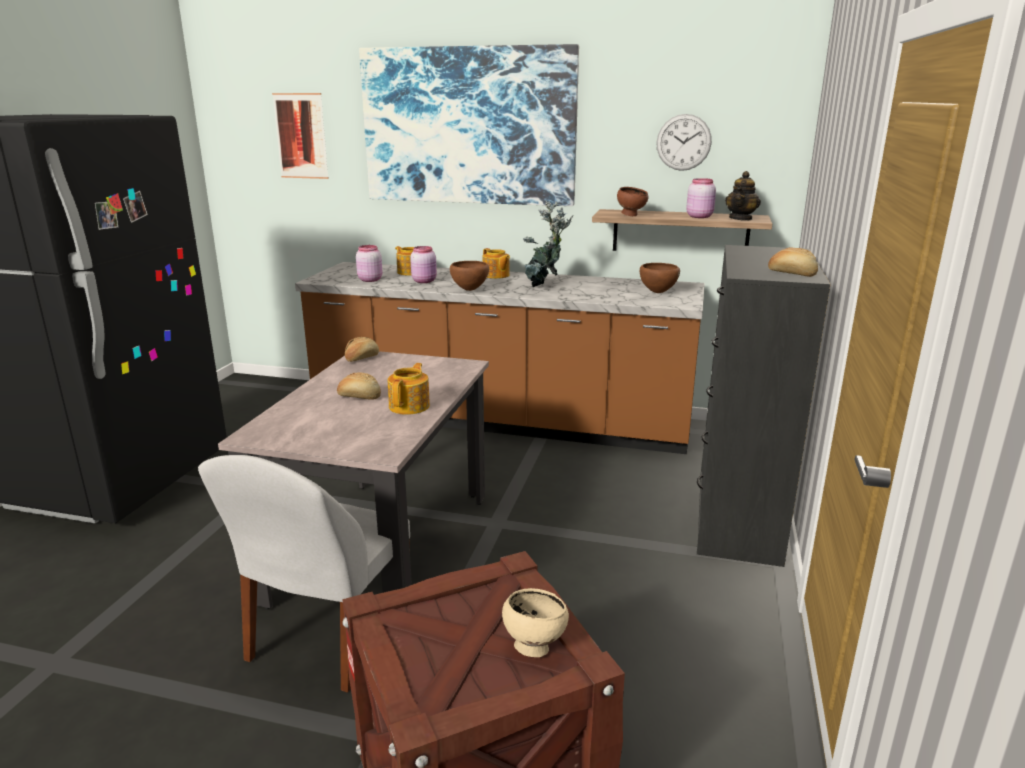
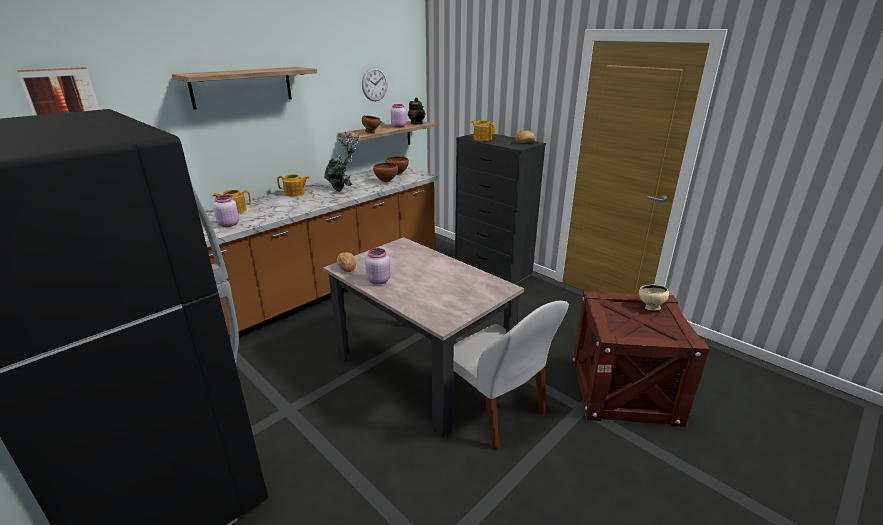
camera: 60 degrees left, 5 degrees up
bread [337,373,381,400] -> none
picture [359,44,579,206] -> shelf [172,67,317,109]
teapot [388,363,430,415] -> teapot moved to [472,120,495,141]
pink jar [410,246,437,283] -> pink jar moved to [365,248,391,285]
brown bowl [450,261,489,291] -> brown bowl moved to [373,163,398,182]

